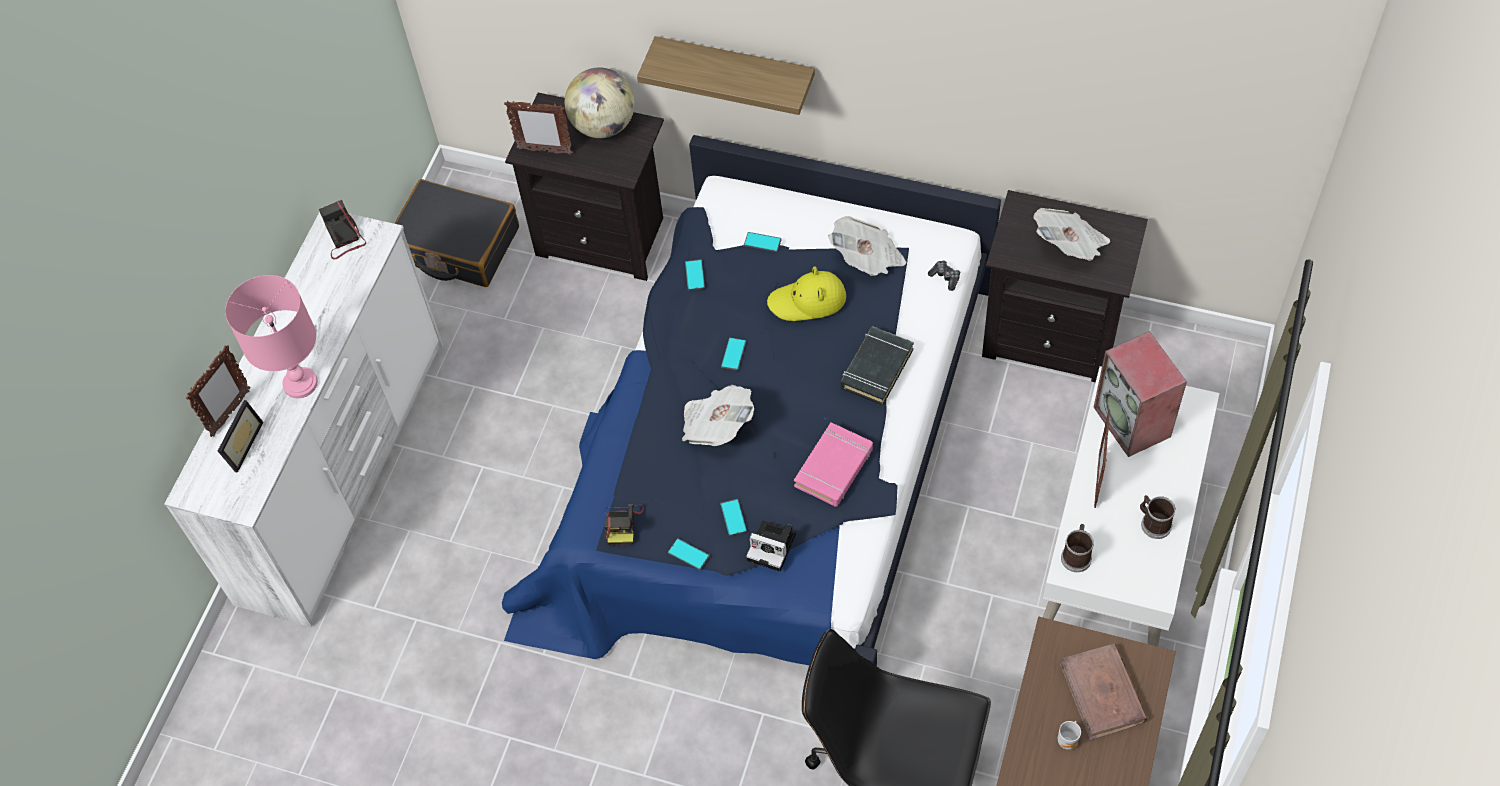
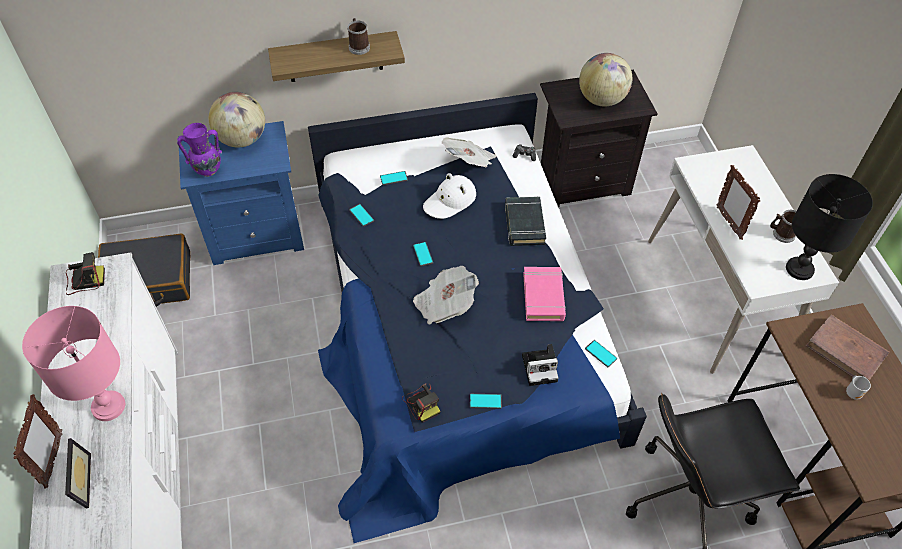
camera: 35 degrees left, 5 degrees down
camera [319,200,366,260] -> camera turned 135 degrees clockwise [66,252,105,295]
picture frame [504,100,573,155] -> purple vase [177,123,222,177]
black nightstand [505,93,664,281] -> blue nightstand [178,121,304,265]
phone [720,499,747,536] -> phone moved to [585,340,617,367]
yellow hat [767,266,846,321] -> white hat [423,173,476,219]
newspaper [1034,208,1110,261] -> globe [579,53,632,107]
mug [1061,524,1094,572] -> mug moved to [348,18,370,55]
speaker [1094,331,1187,457] -> none
none -> black table lamp [786,174,873,280]

